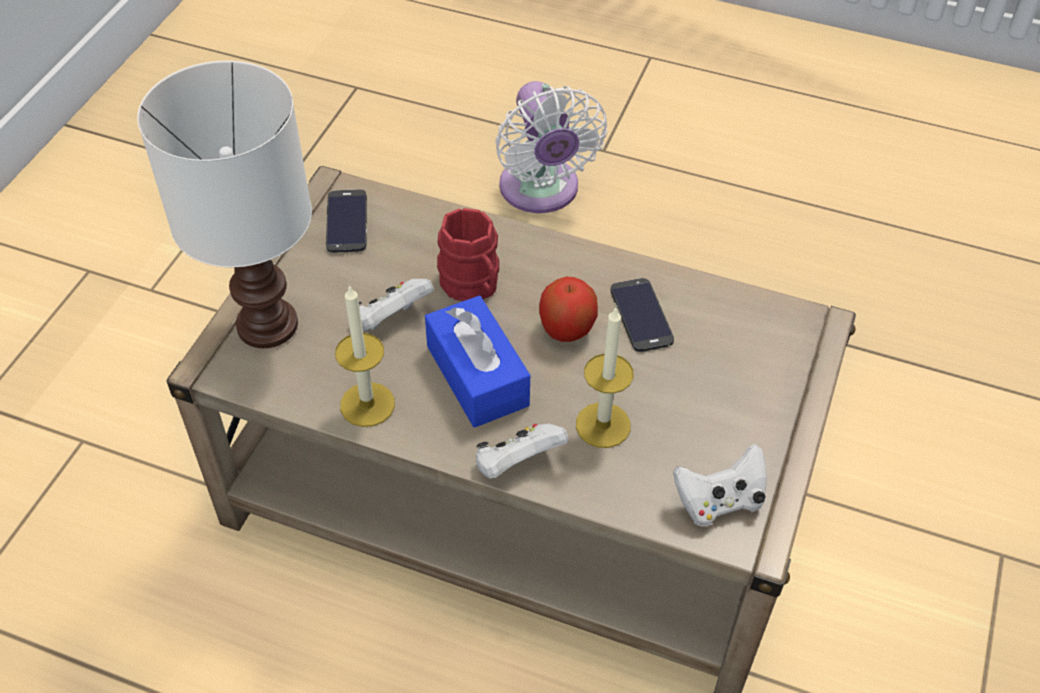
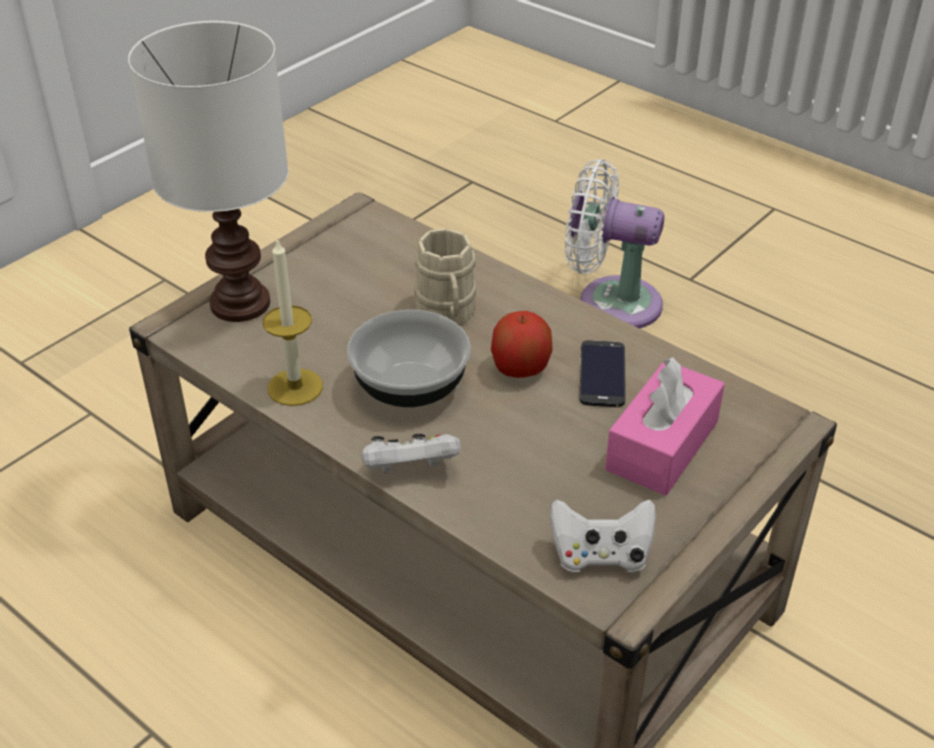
camera: 20 degrees right, 10 degrees down
phone [326,189,367,253] -> none
white game controller [359,279,434,331] -> none
blue tissue box [425,296,530,427] -> bowl [347,310,471,407]
red mug [437,208,499,301] -> beige mug [414,228,476,326]
white fan [495,81,607,213] -> white fan turned 105 degrees clockwise [565,159,664,329]
candle [576,306,633,448] -> none
none -> pink tissue box [605,357,725,496]

